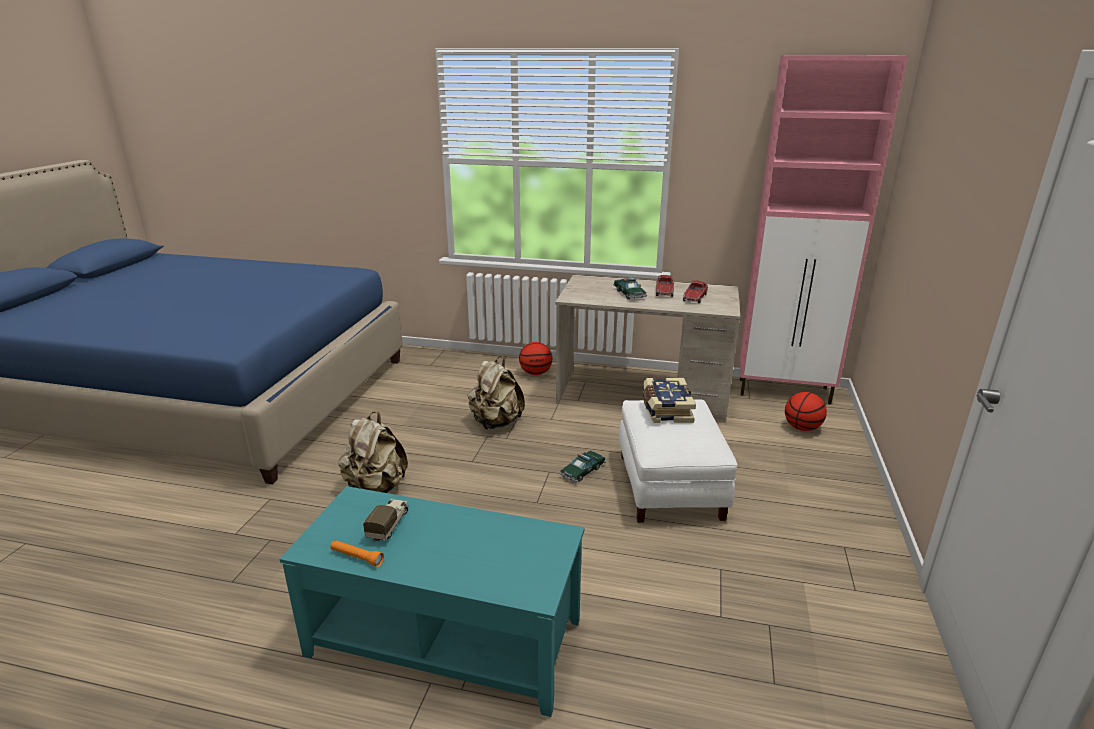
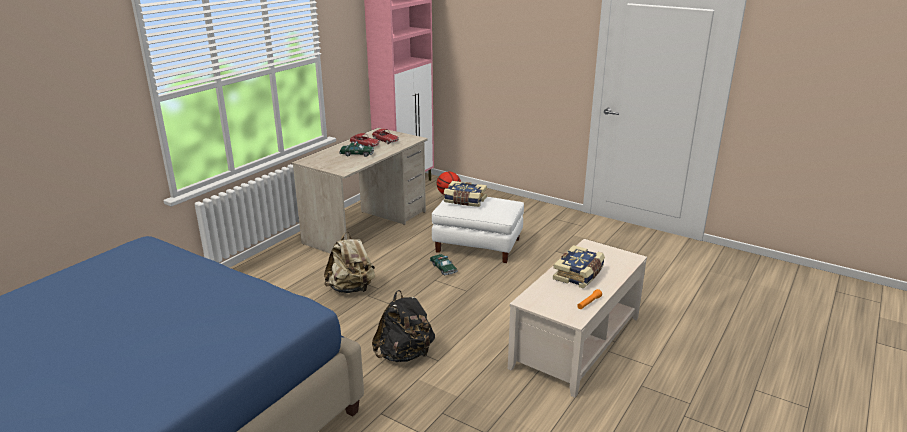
camera: 70 degrees left, 0 degrees up
turquoise coffee table [280,486,585,717] -> beige coffee table [508,239,647,398]
beige backpack [338,411,408,493] -> black backpack [372,290,435,362]
toy truck [363,498,409,541] -> none
basketball [519,342,552,375] -> none
none -> book [553,245,605,288]

